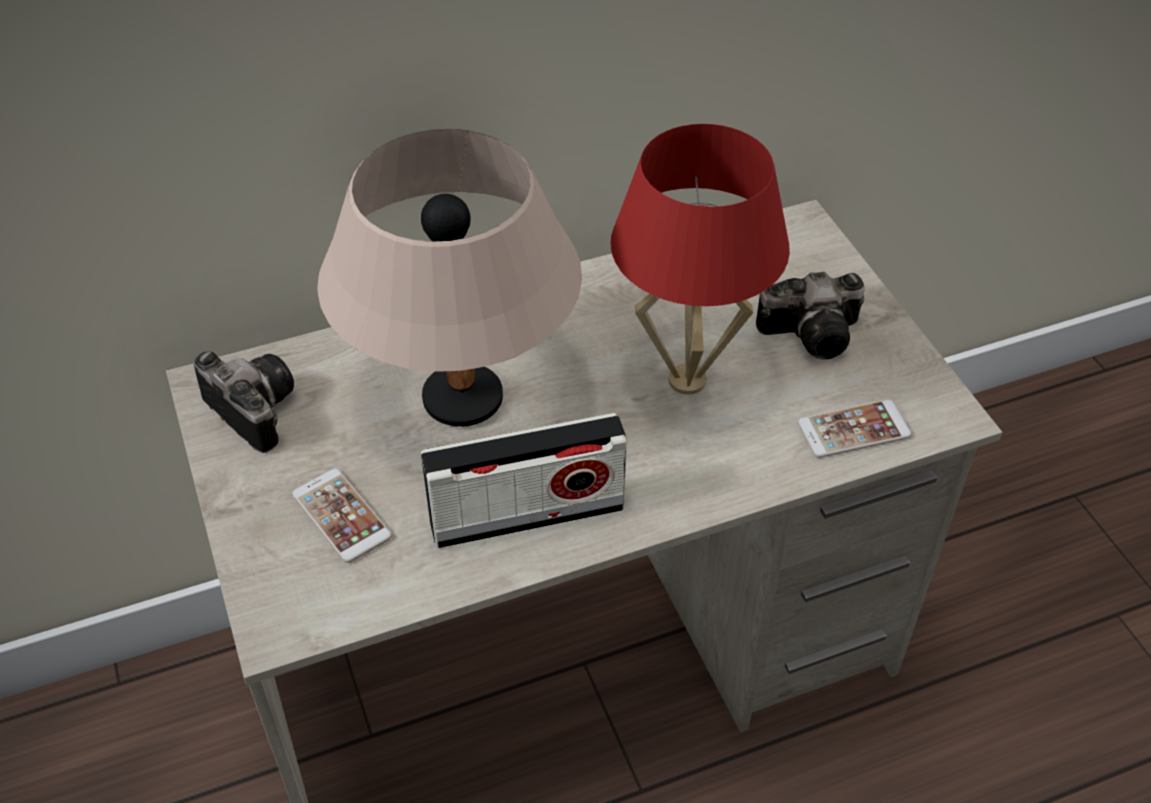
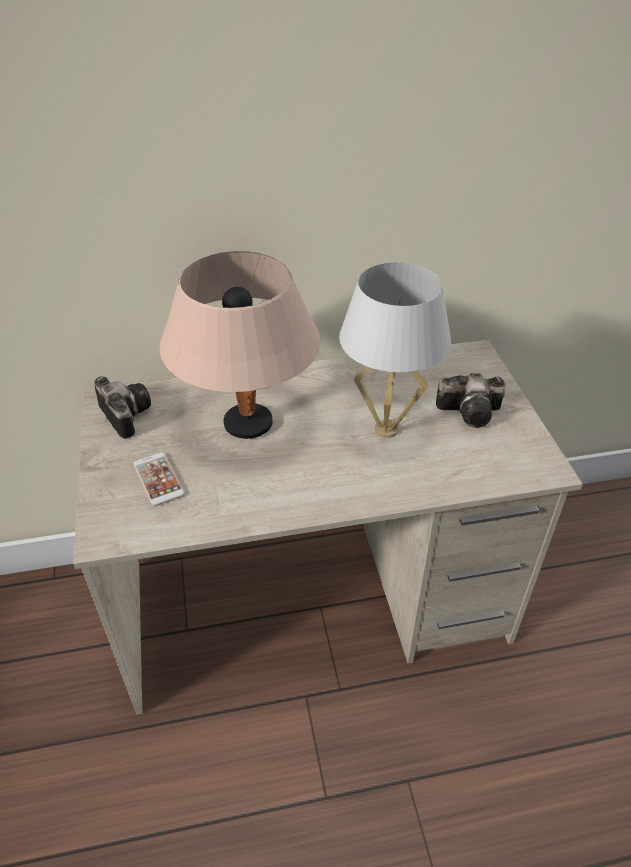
camera: 10 degrees right, 5 degrees down
radio [421,413,627,548] -> none
red table lamp [610,124,790,395] -> white table lamp [339,262,451,438]
phone [797,400,912,458] -> none

